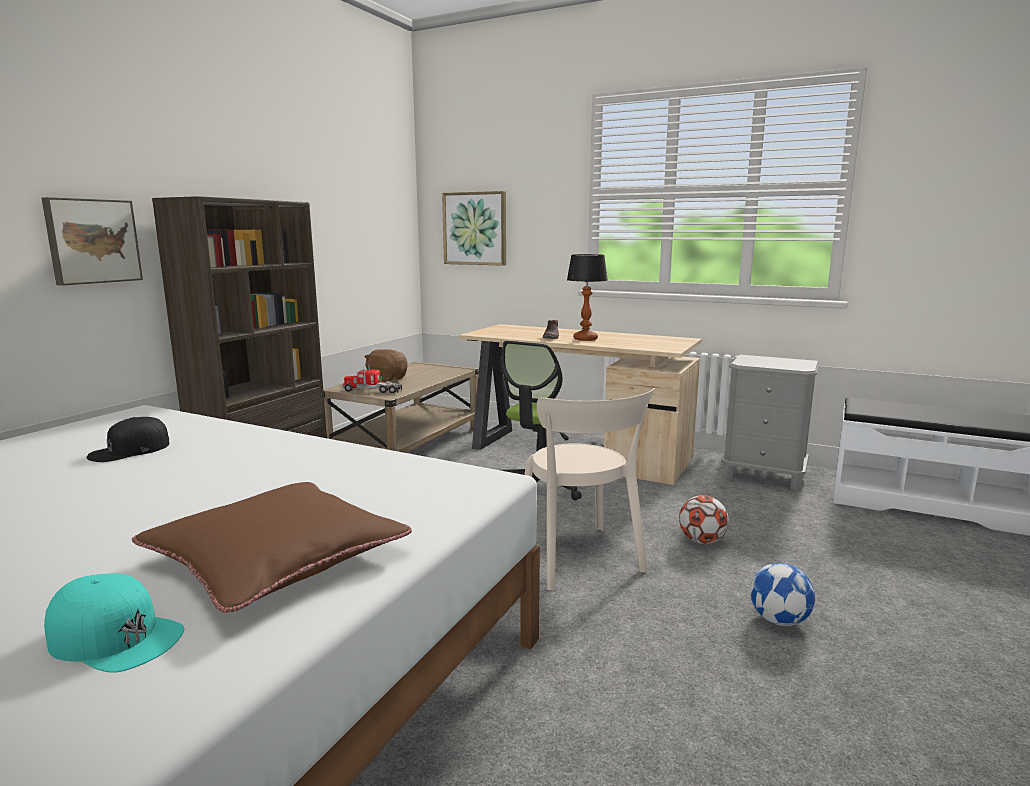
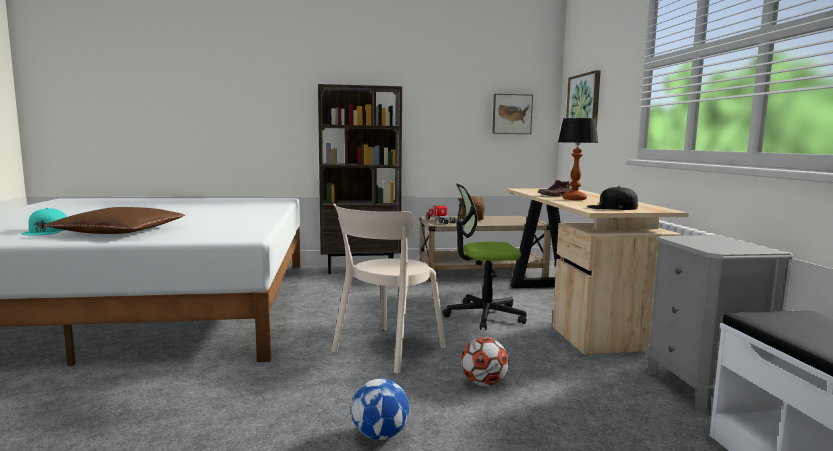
camera: 55 degrees right, 5 degrees down
picture [42,197,143,286] -> picture moved to [492,94,533,134]
black cap [87,417,169,462] -> black cap moved to [587,186,638,210]

